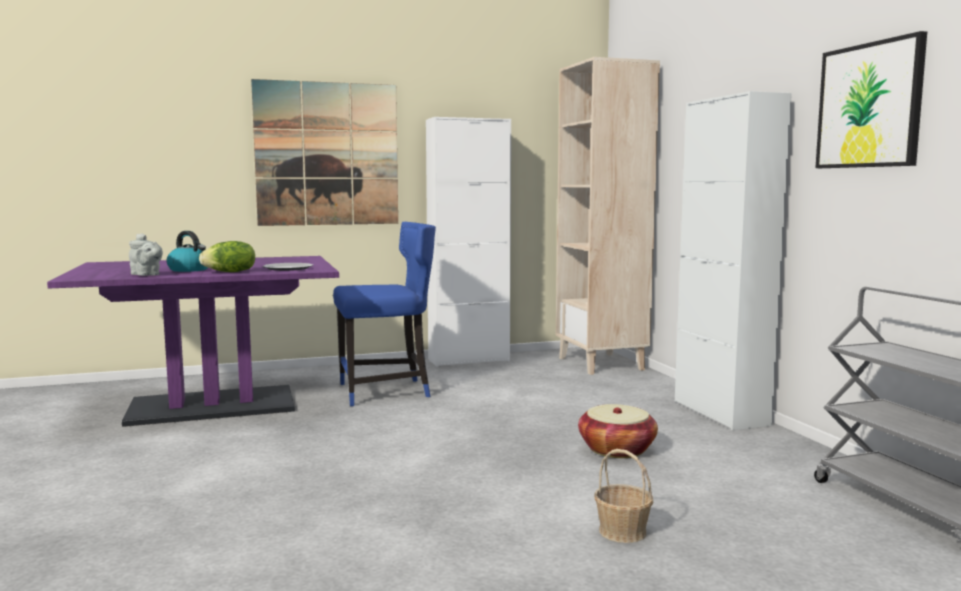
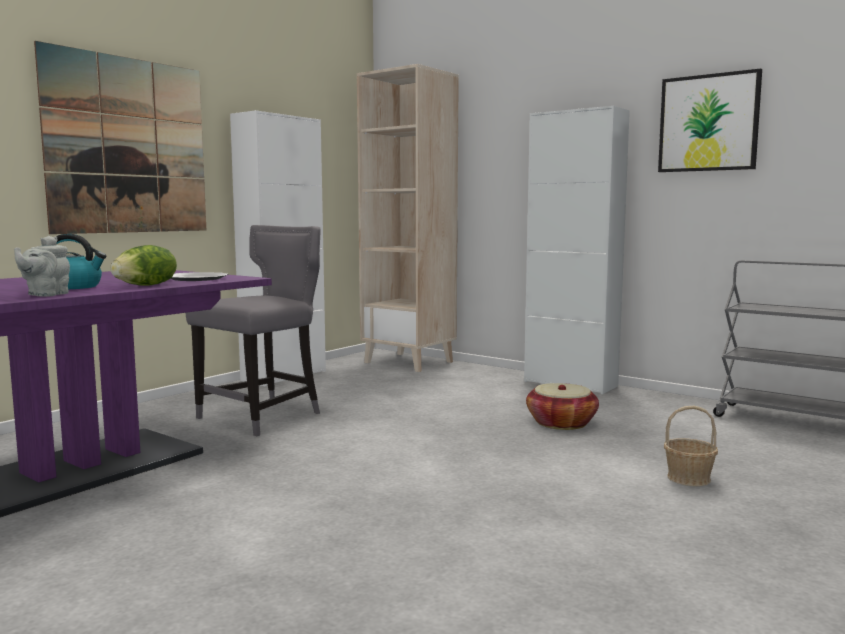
camera: 35 degrees left, 0 degrees up
grey teapot [129,233,163,276] -> grey teapot turned 105 degrees clockwise [14,236,70,297]
blue chair [333,222,436,406] -> grey chair [186,225,321,436]

